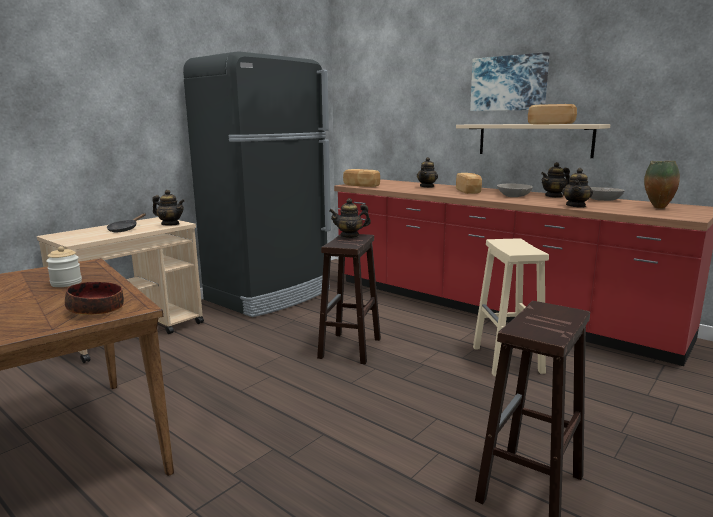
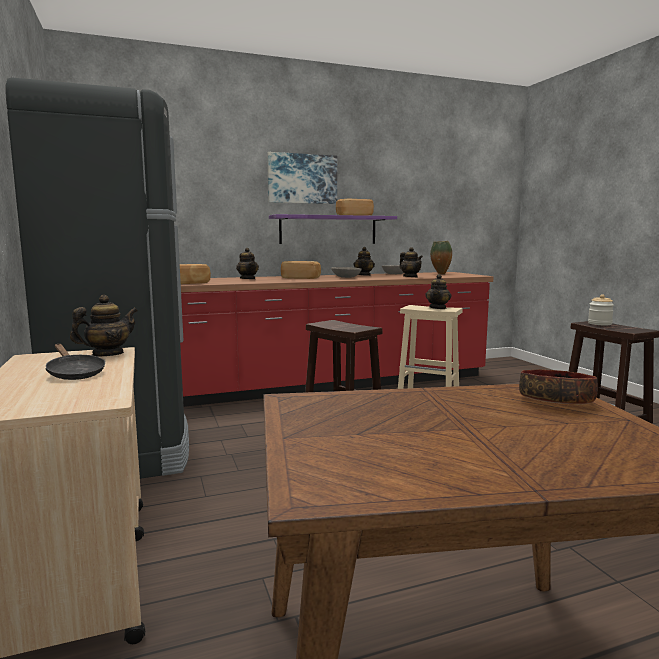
camera: 60 degrees left, 5 degrees down
jar [46,246,82,287] -> jar moved to [588,294,614,325]
teapot [329,198,371,238] -> teapot moved to [425,274,451,309]
beige shelf [456,124,610,158] -> purple shelf [269,214,397,244]

